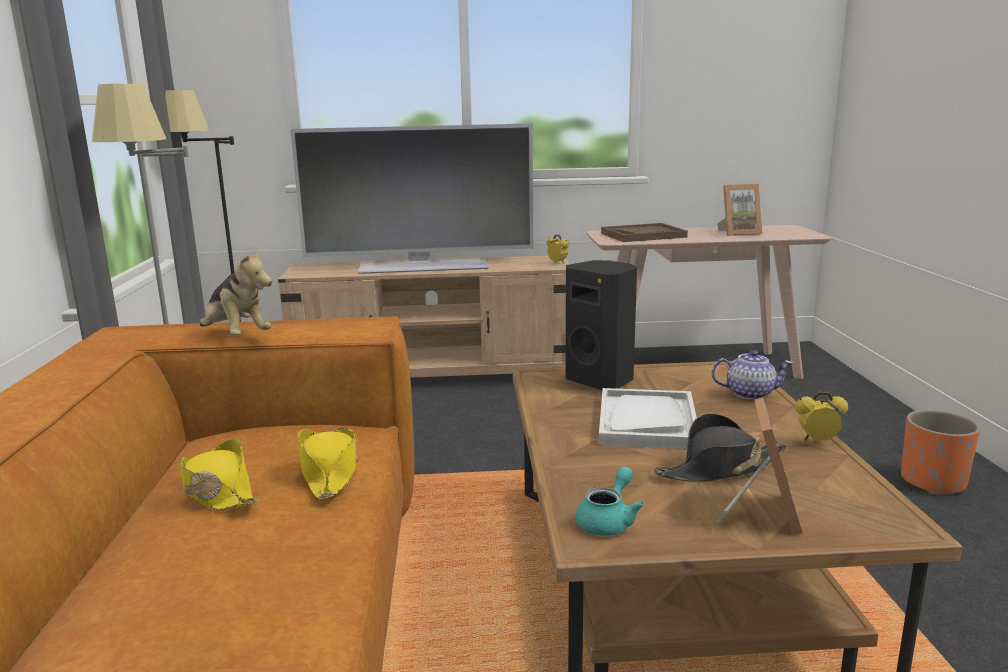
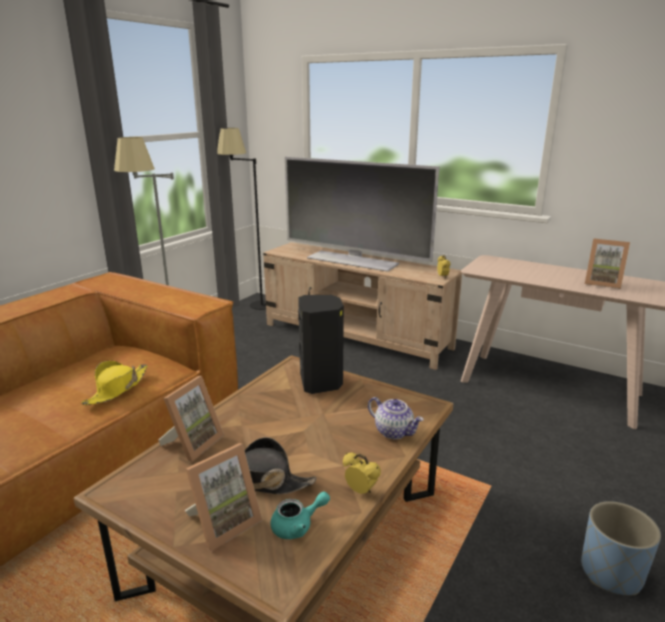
camera: 35 degrees right, 5 degrees up
yellow hat [180,438,259,511] -> none
plush toy [200,248,272,335] -> none
turquoise teapot [575,466,644,536] -> turquoise teapot moved to [271,491,330,539]
white tray [599,388,697,449] -> none
brown tray [601,223,688,242] -> none
orange planter [901,410,980,495] -> blue planter [581,501,661,596]
none -> picture frame [158,376,224,462]

